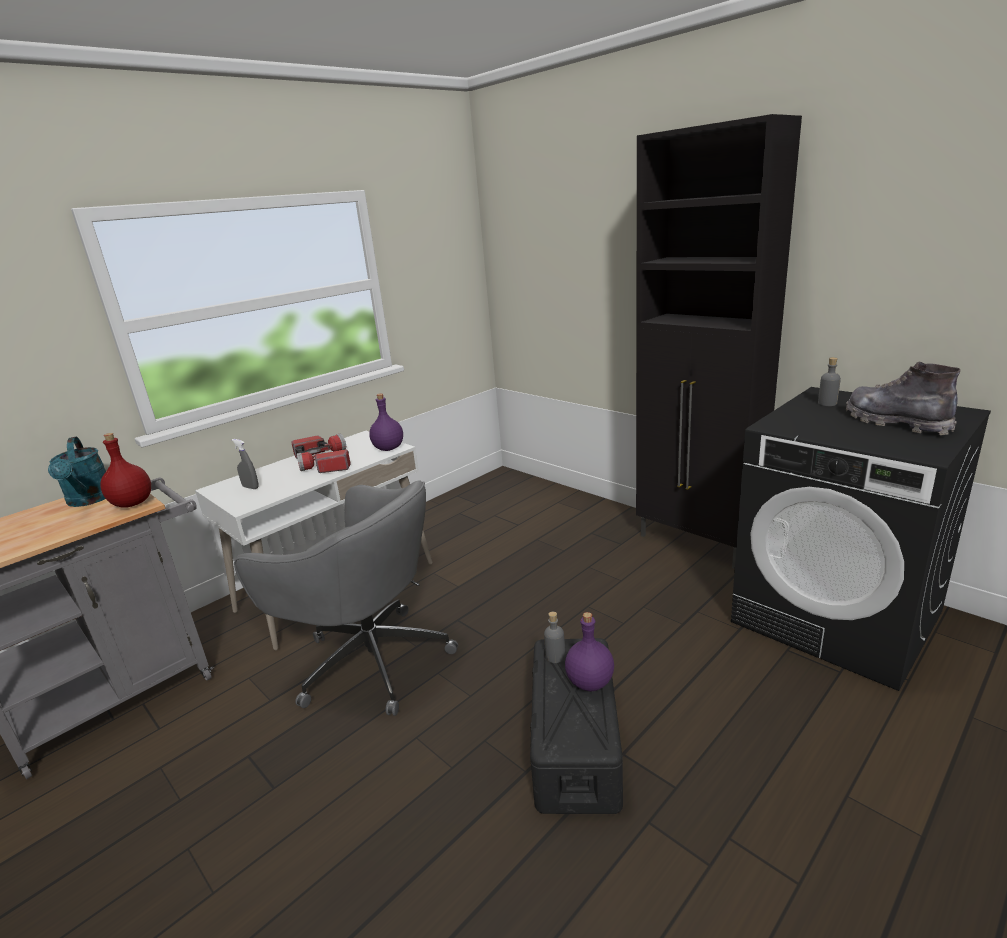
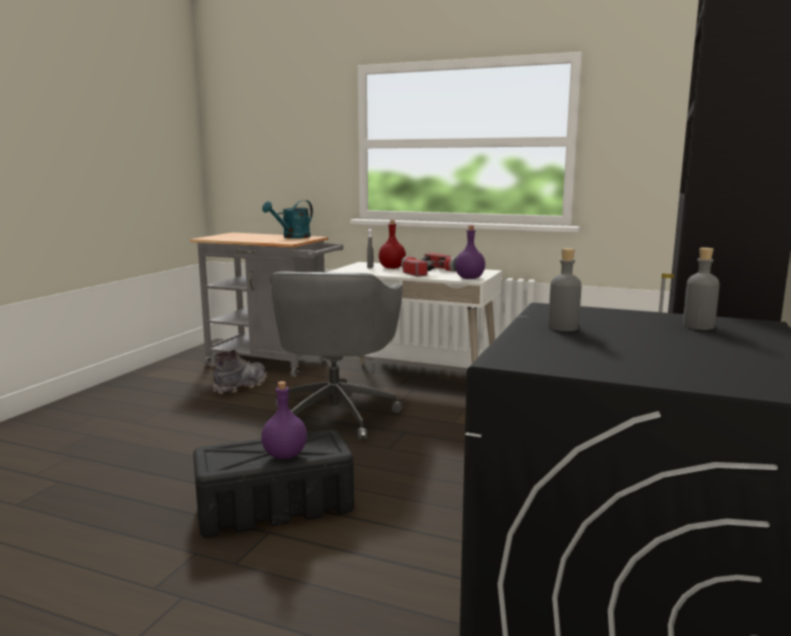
camera: 65 degrees right, 10 degrees down
red bottle [100,433,151,507] -> red bottle moved to [379,220,406,269]
grey bottle [544,612,565,663] -> grey bottle moved to [548,248,582,331]
grey boot [846,361,960,435] -> grey boot moved to [213,350,267,394]

